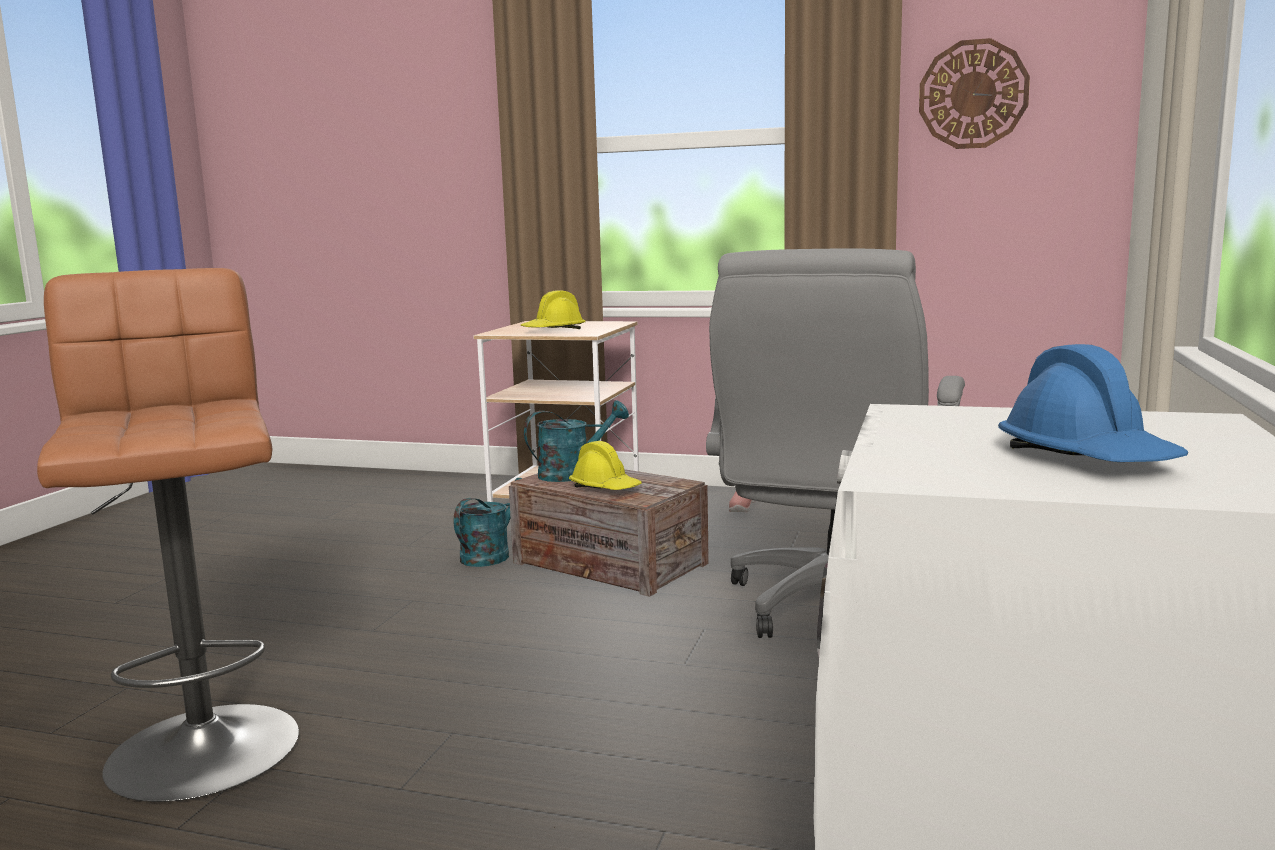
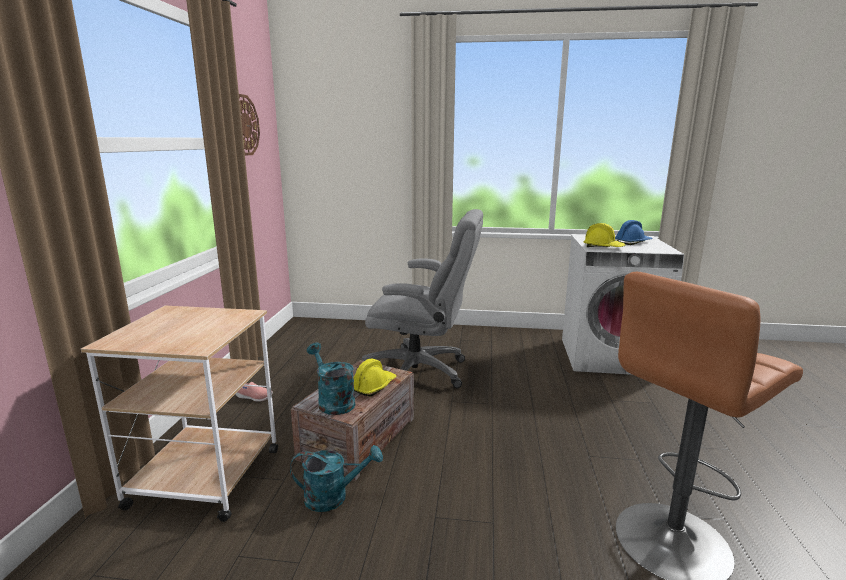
camera: 100 degrees left, 5 degrees up
turquoise watering can [454,478,522,567] -> turquoise watering can turned 150 degrees clockwise [290,445,383,512]
yellow hard hat [520,290,585,329] -> yellow hard hat moved to [583,223,626,247]

